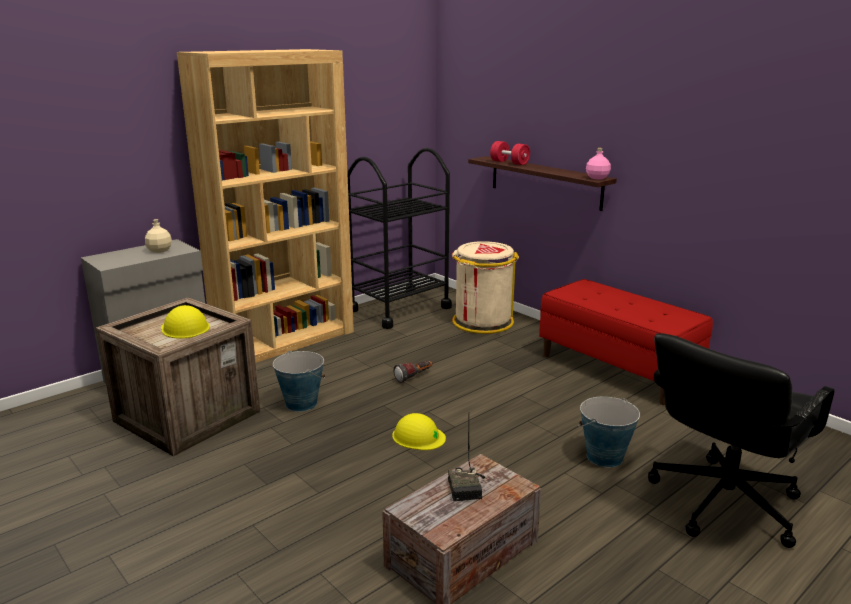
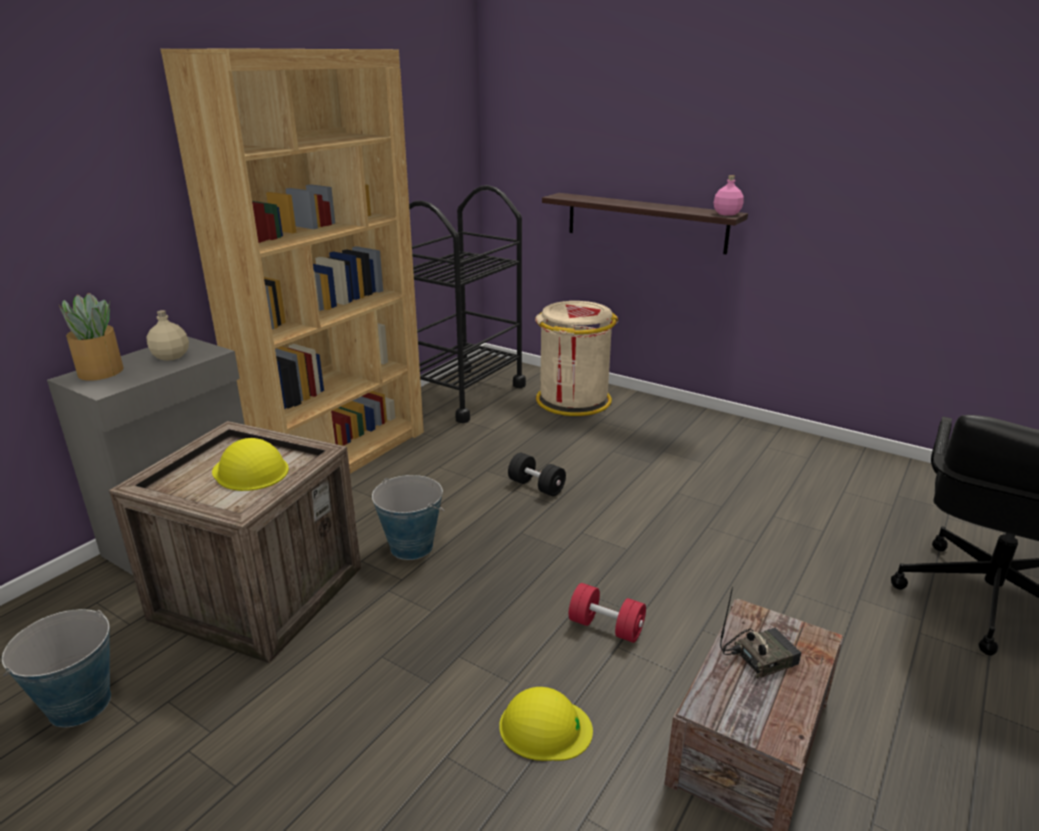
camera: 15 degrees left, 5 degrees up
yellow hard hat [392,413,446,450] -> yellow hard hat moved to [499,687,593,761]
flashlight [394,361,432,383] -> black dumbbell [508,453,566,496]
radio [448,421,485,501] -> radio turned 90 degrees counterclockwise [720,587,801,679]
red dumbbell [490,141,530,165] -> red dumbbell moved to [569,583,646,643]
red bench [539,279,713,405] -> none
bucket [579,396,640,467] -> bucket moved to [2,609,111,727]
none -> potted plant [59,293,123,381]

